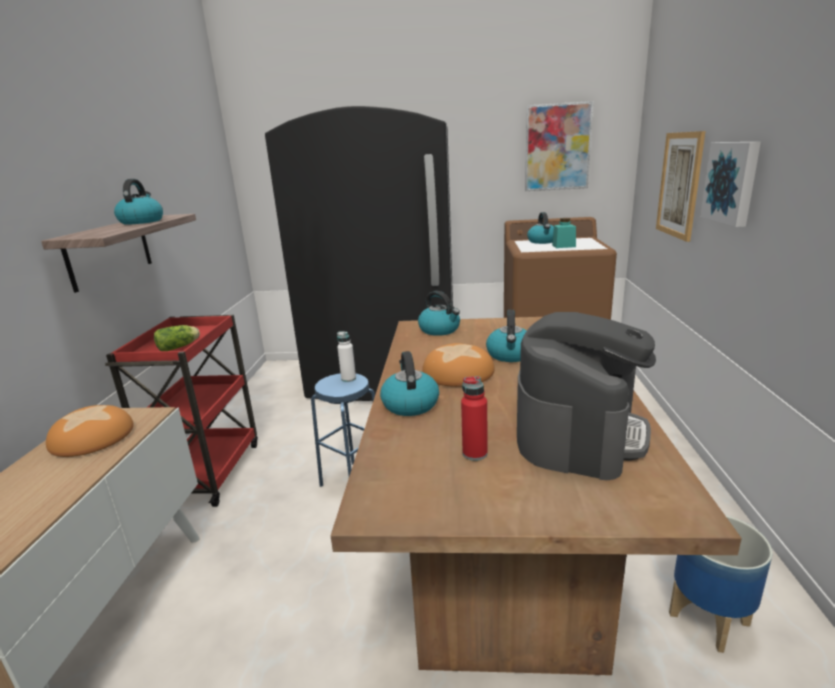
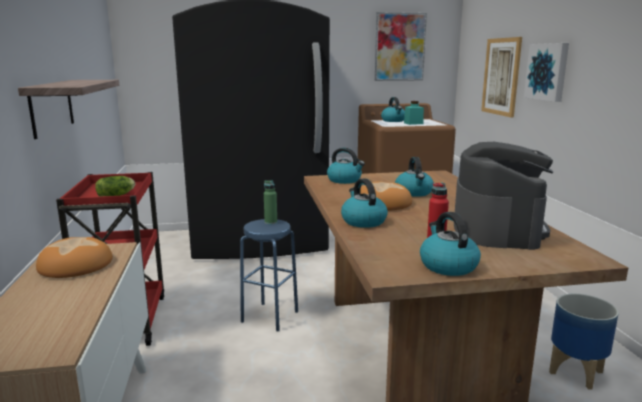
camera: 15 degrees left, 5 degrees down
kettle [114,179,163,224] -> kettle moved to [420,212,481,276]
white bottle [337,331,356,382] -> green bottle [264,180,277,225]

